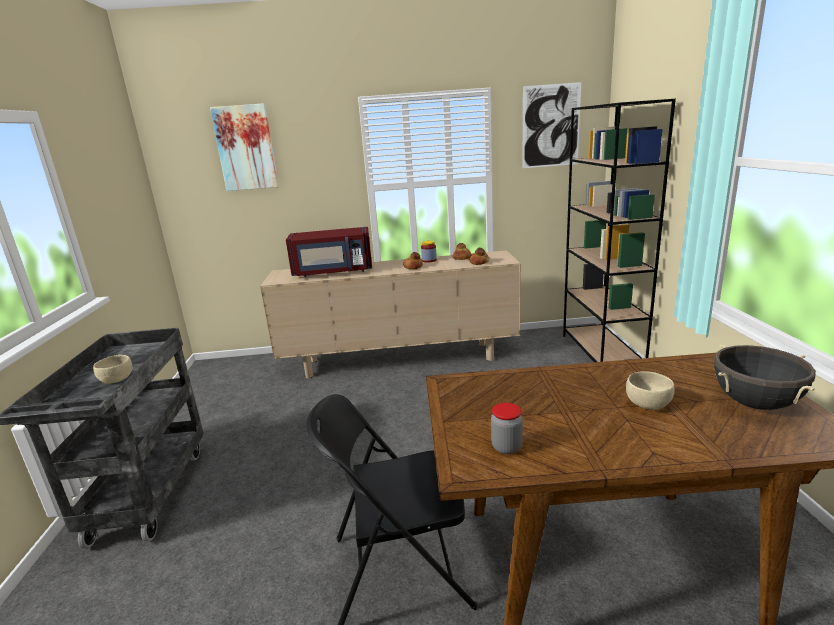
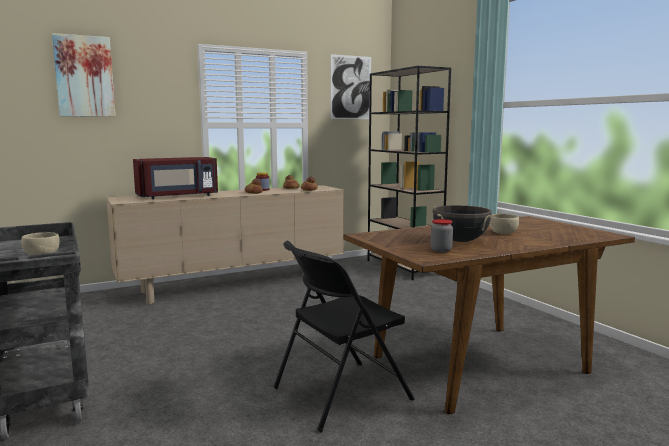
camera: 25 degrees left, 10 degrees down
black cooking pot [714,344,816,410] -> black cooking pot moved to [432,205,493,242]

